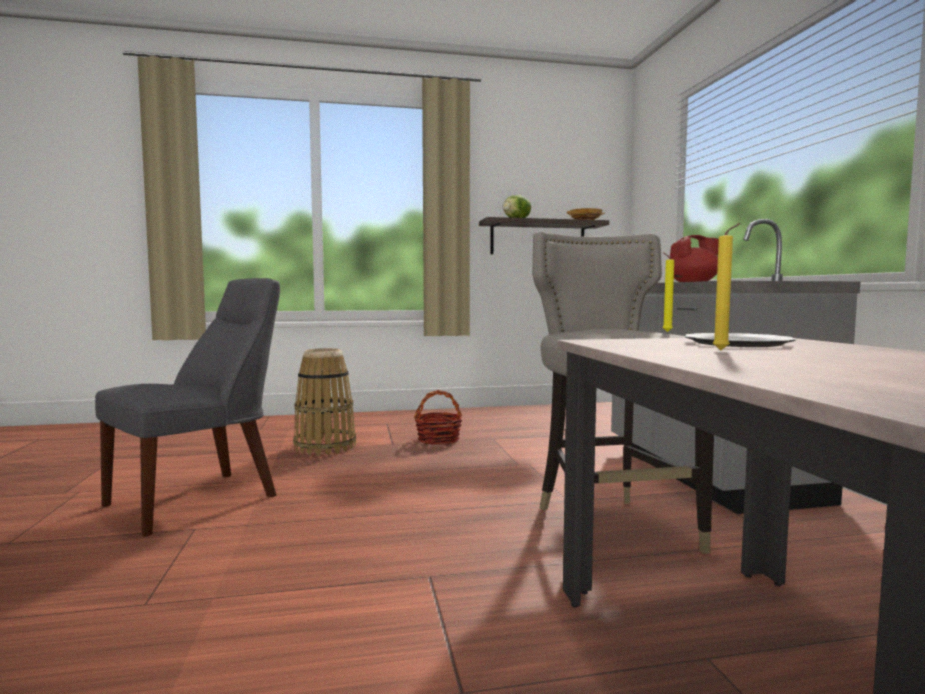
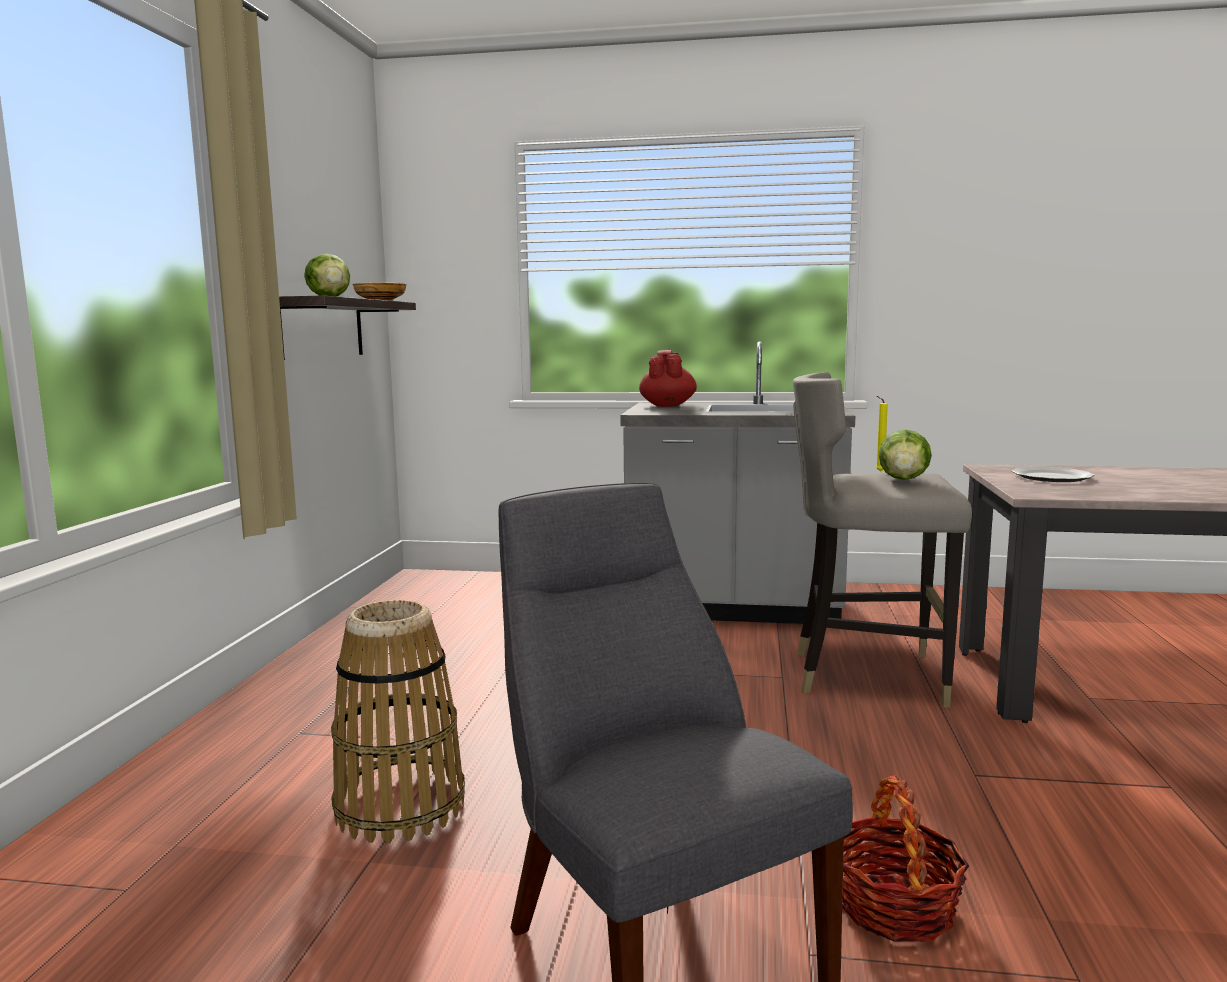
camera: 70 degrees left, 5 degrees up
basket [414,390,462,445] -> basket moved to [842,776,969,942]
yellow candle [713,223,741,350] -> none
none -> lettuce [879,429,932,480]

